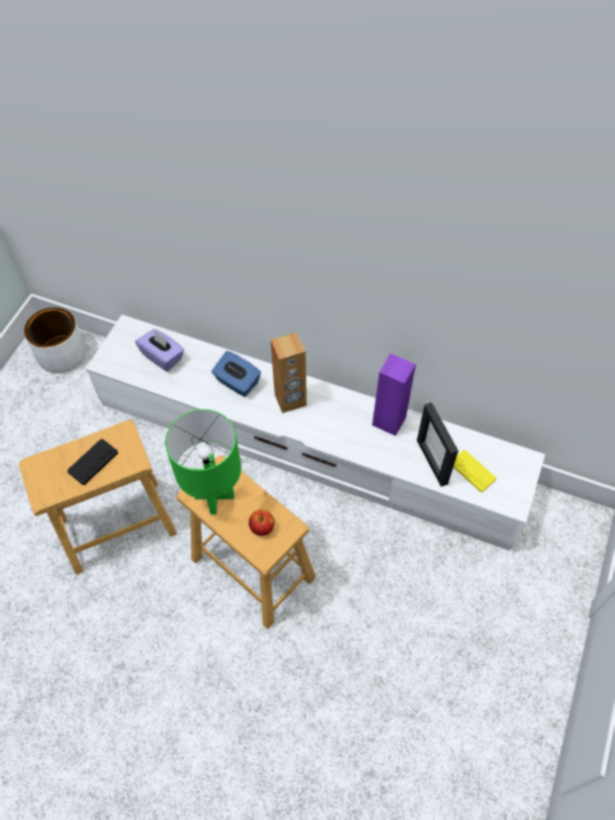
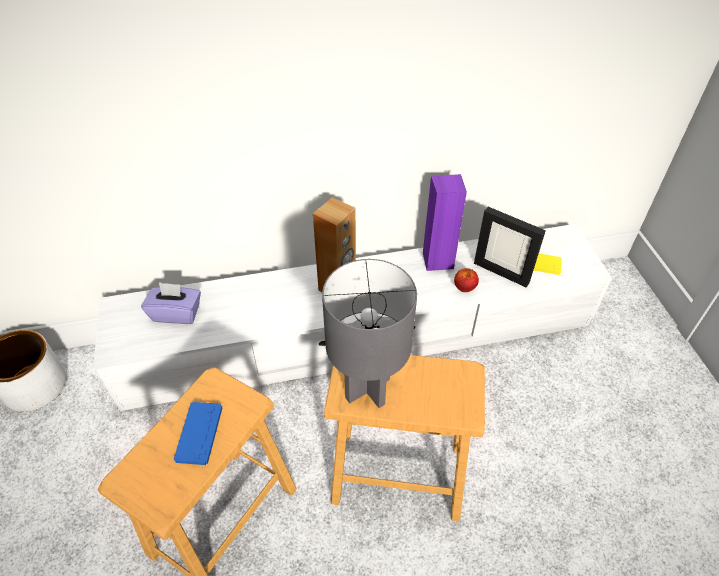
camera: 35 degrees left, 10 degrees down
black game controller [67,439,118,485] -> blue game controller [174,402,222,465]
green table lamp [165,409,241,514] -> grey table lamp [322,259,417,408]
blue tissue box [212,351,261,397] -> none
apple [249,510,274,536] -> apple moved to [454,268,479,292]

